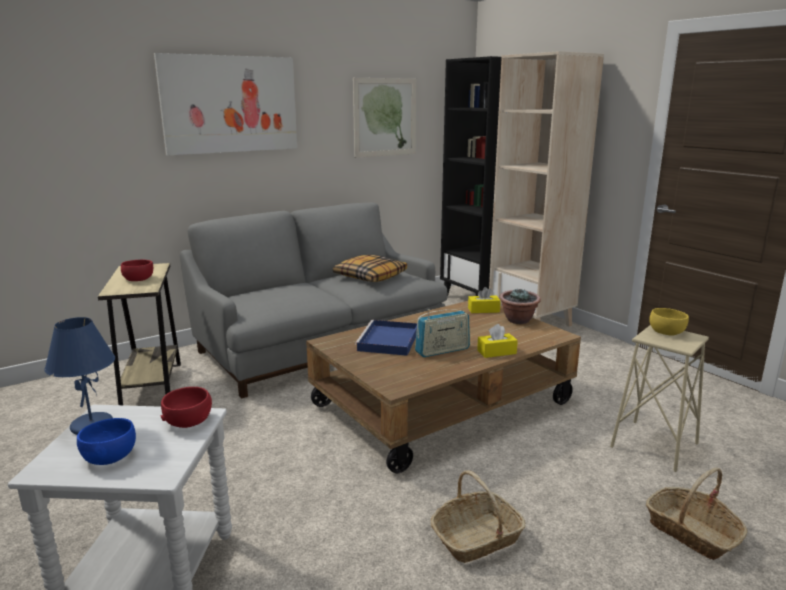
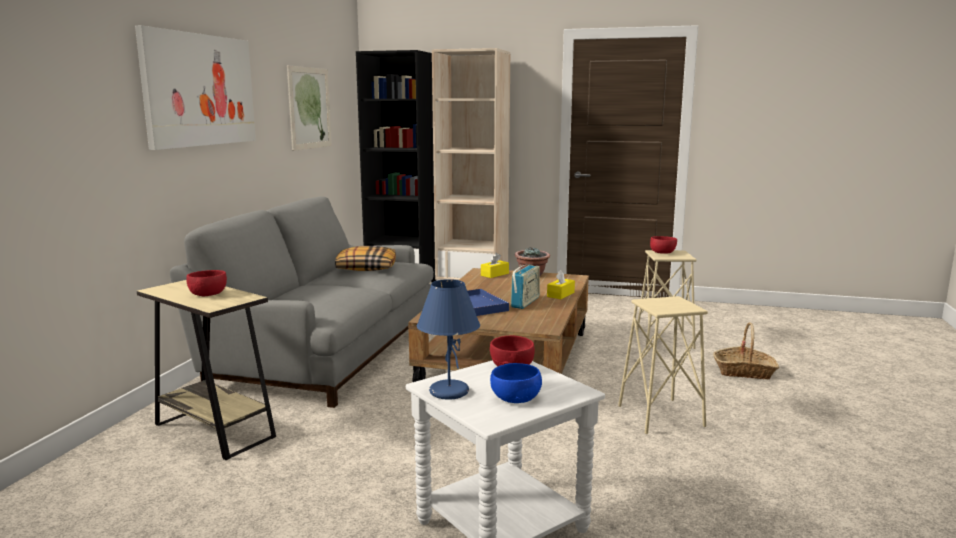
camera: 40 degrees left, 5 degrees down
basket [431,470,526,563] -> beige stool [618,296,708,434]
yellow bowl [649,308,689,336] -> red bowl [650,236,677,253]

